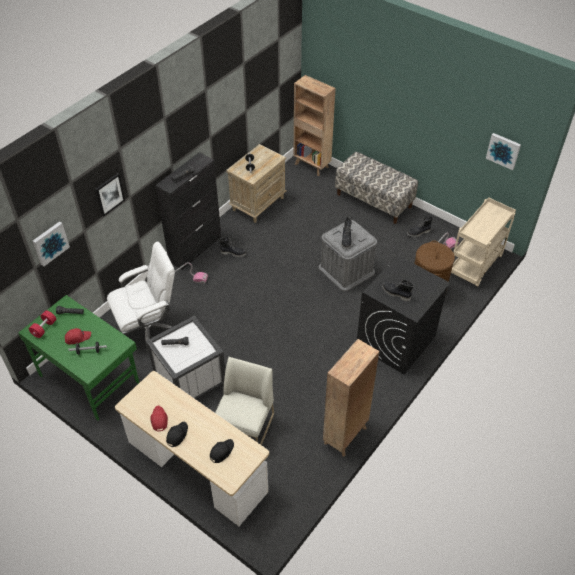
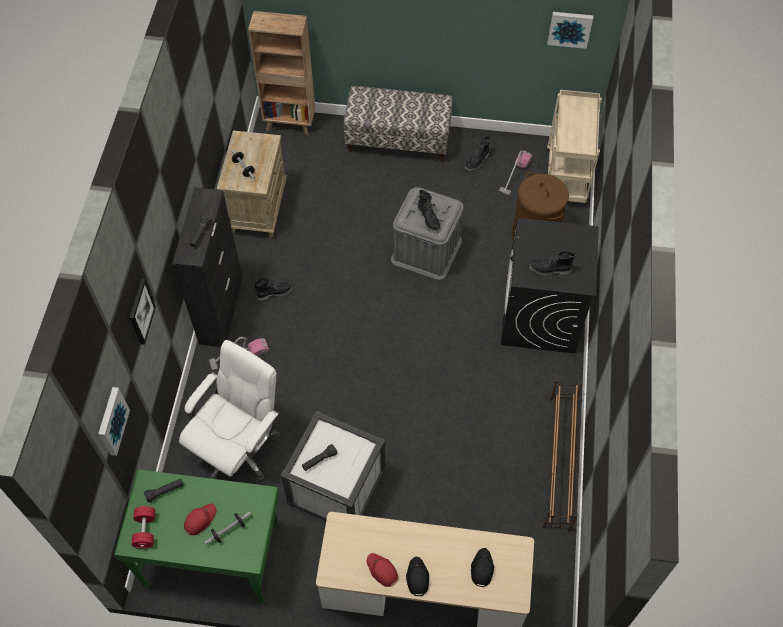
camera: 30 degrees left, 10 degrees up
white chair [215,357,274,445] -> none
brown bookcase [323,339,379,456] -> brown shoe rack [542,379,583,531]

